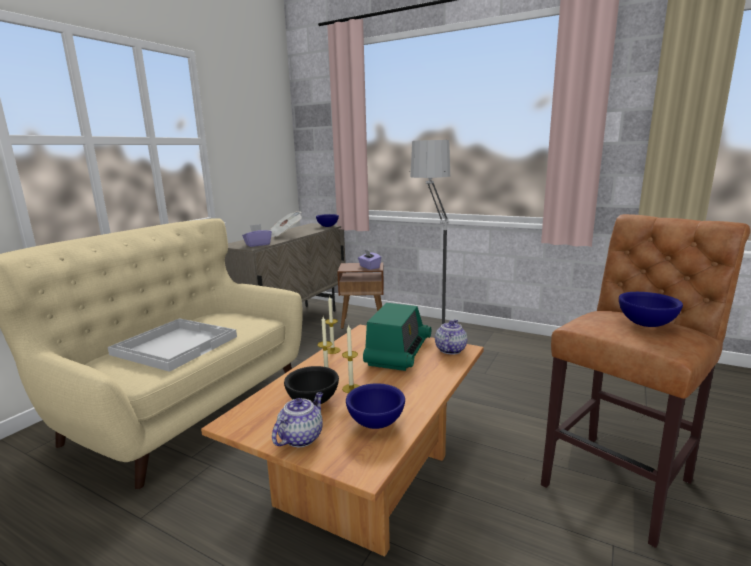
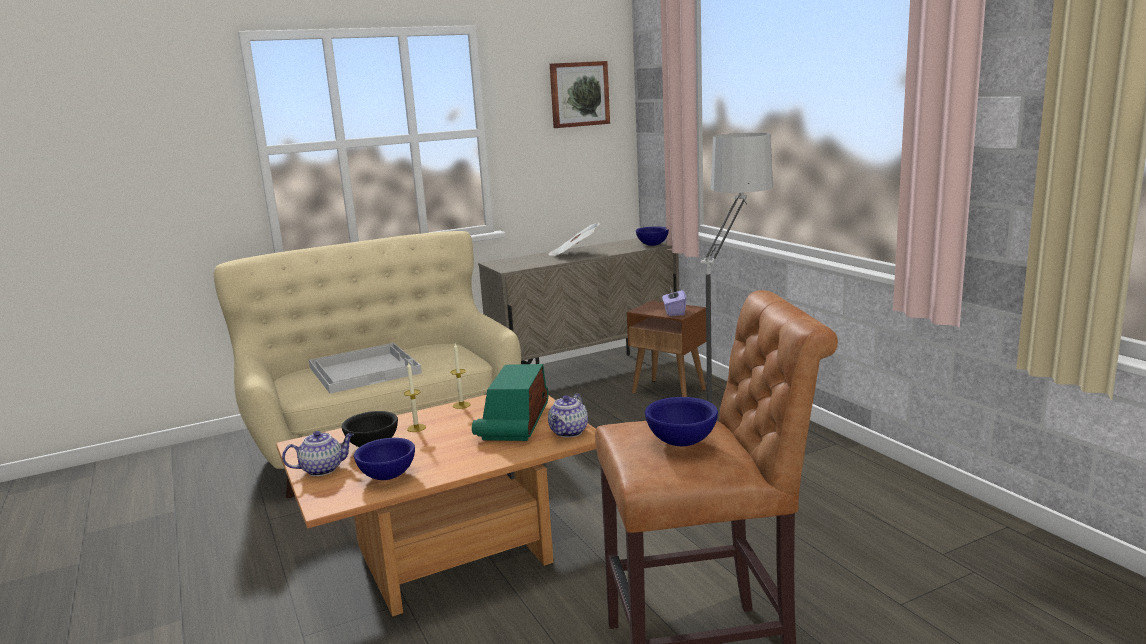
camera: 35 degrees right, 0 degrees up
purple tissue box [242,224,272,247] -> none
candle [342,325,359,393] -> none
radio [363,303,431,371] -> radio turned 135 degrees clockwise [472,364,548,441]
teapot [435,320,467,354] -> teapot turned 150 degrees clockwise [548,394,588,437]
none -> picture [550,61,610,128]

